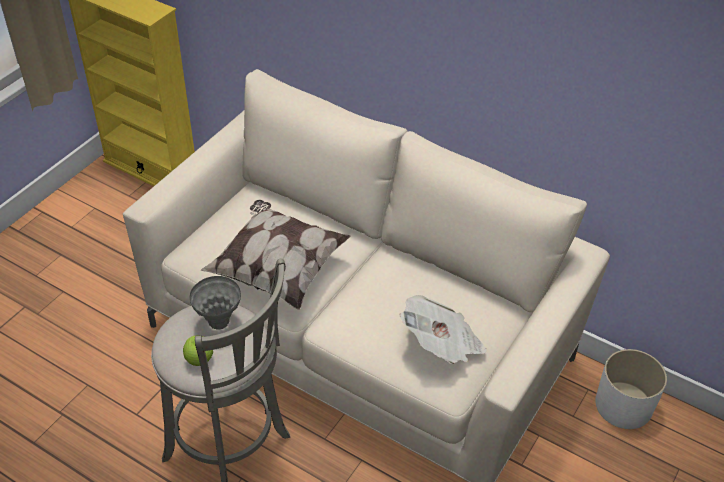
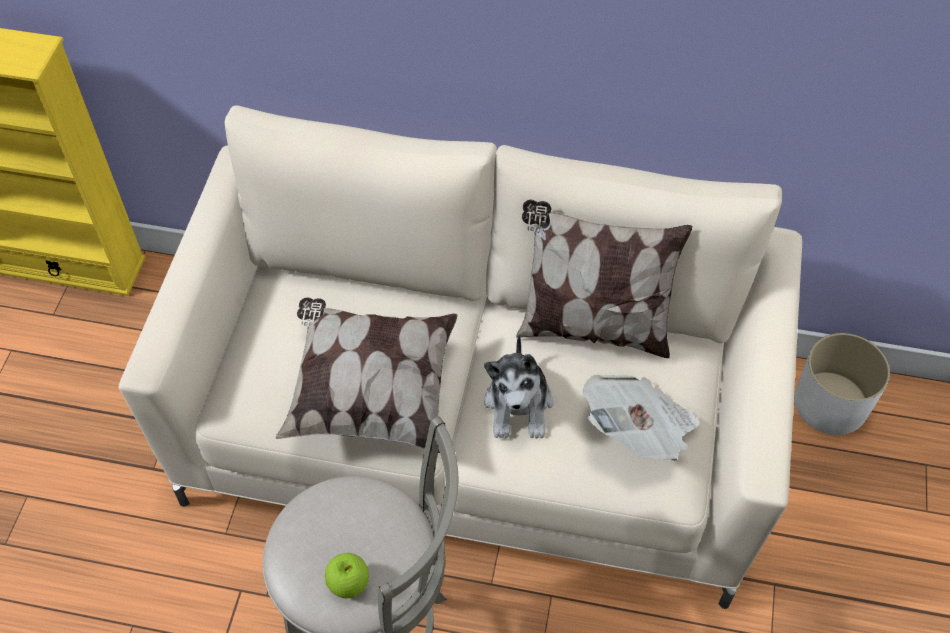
camera: 20 degrees left, 10 degrees up
grey vase [190,276,241,330] -> none
none -> plush toy [484,334,553,438]
none -> pillow [516,199,692,358]

